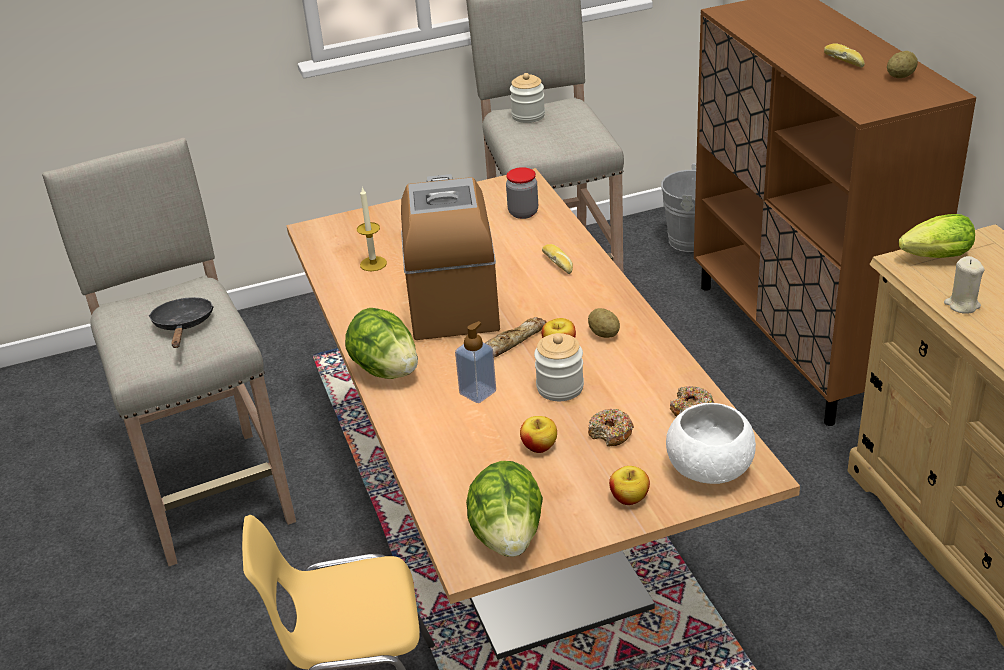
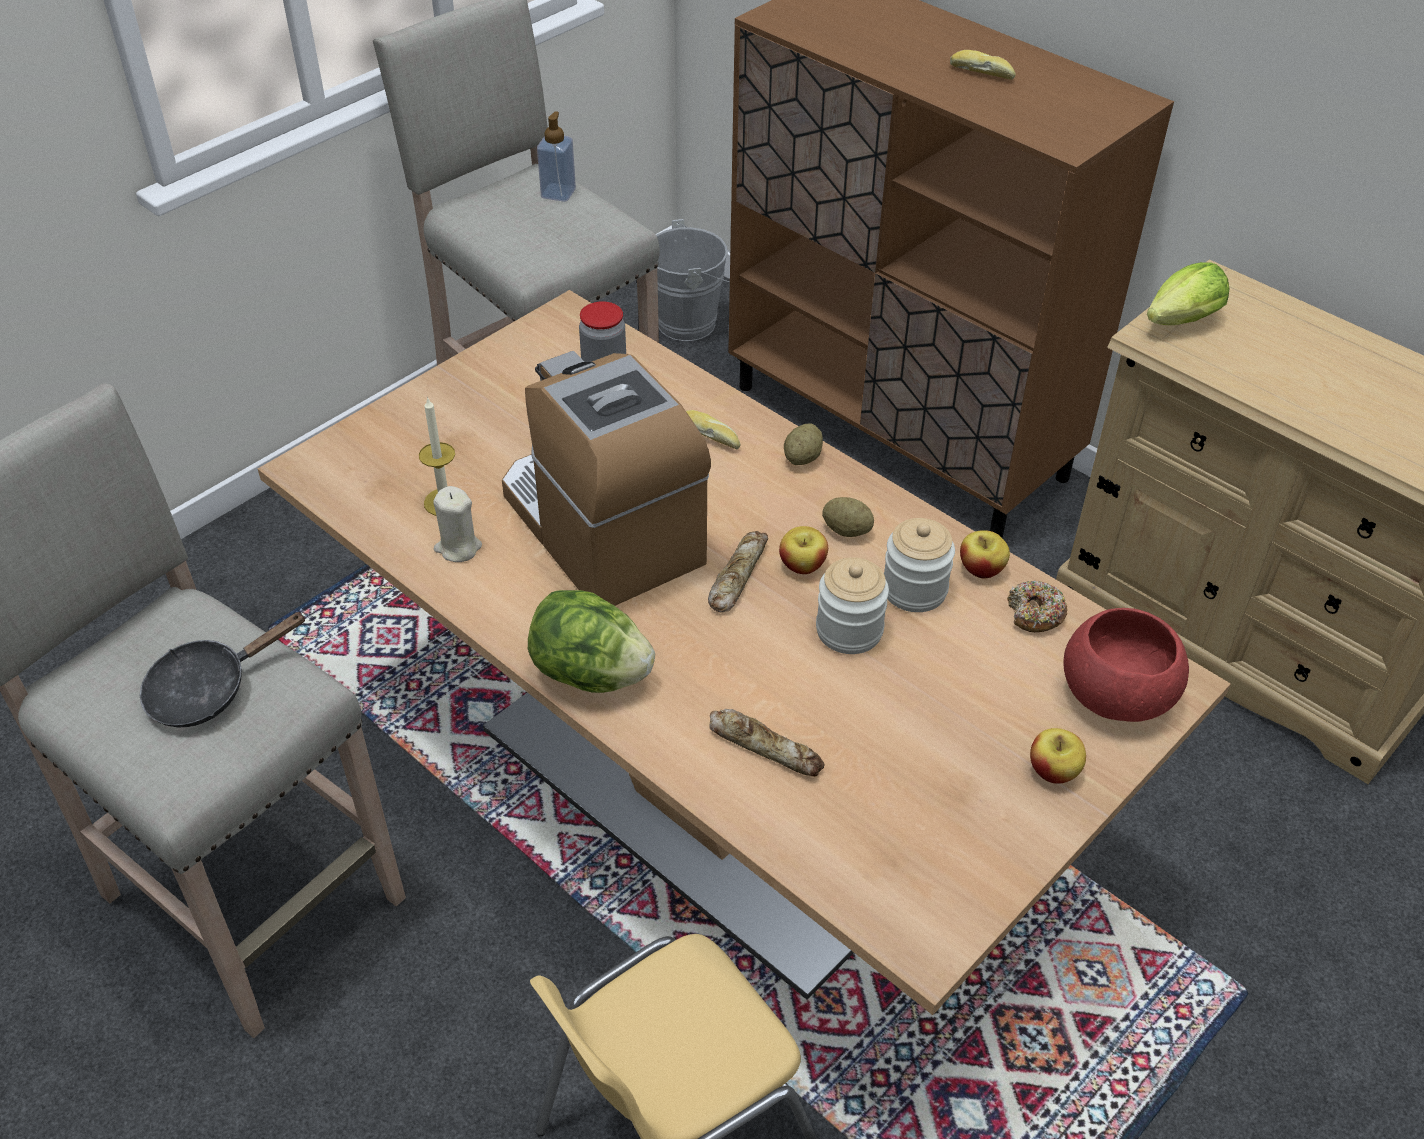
camera: 30 degrees left, 10 degrees up
black frying pan [148,297,214,348] -> black frying pan turned 90 degrees counterclockwise [140,612,306,727]
soap dispenser [455,321,496,403] -> soap dispenser moved to [537,111,576,202]
lettuce [466,461,543,557] -> none
jar [510,73,545,123] -> jar moved to [884,518,955,612]
apple [520,416,557,453] -> apple moved to [960,530,1010,578]
donut [588,409,634,446] -> none
white bowl [666,403,756,484] -> red bowl [1063,608,1189,722]
potato [887,51,918,78] -> potato moved to [784,424,823,465]
beige candle [944,256,985,314] -> beige candle moved to [433,486,482,562]
none -> bread [709,709,825,777]

